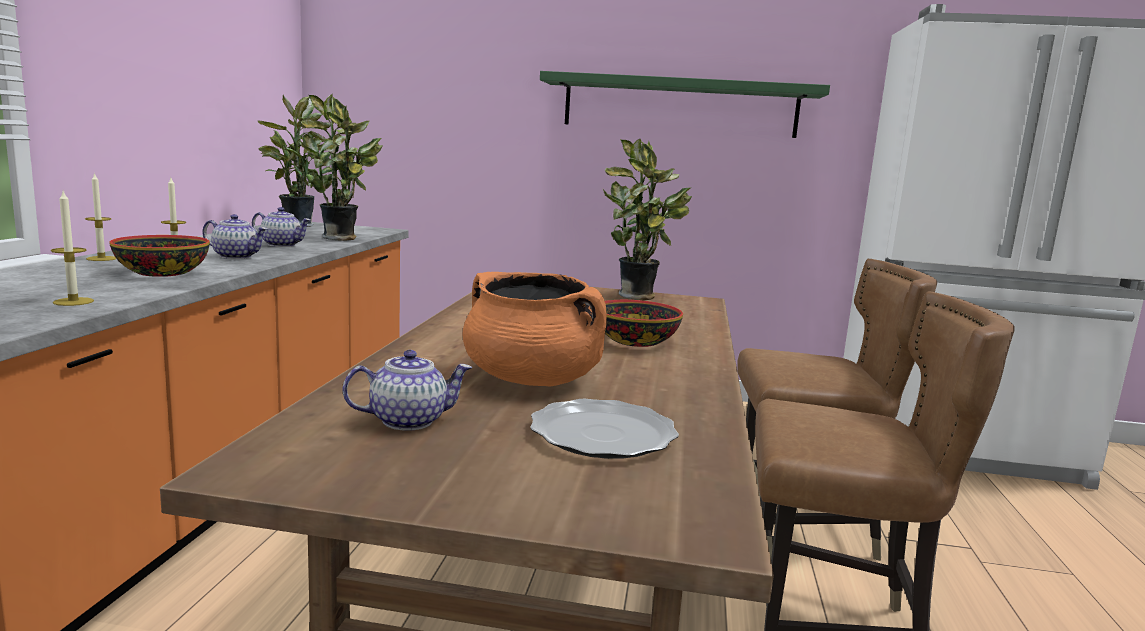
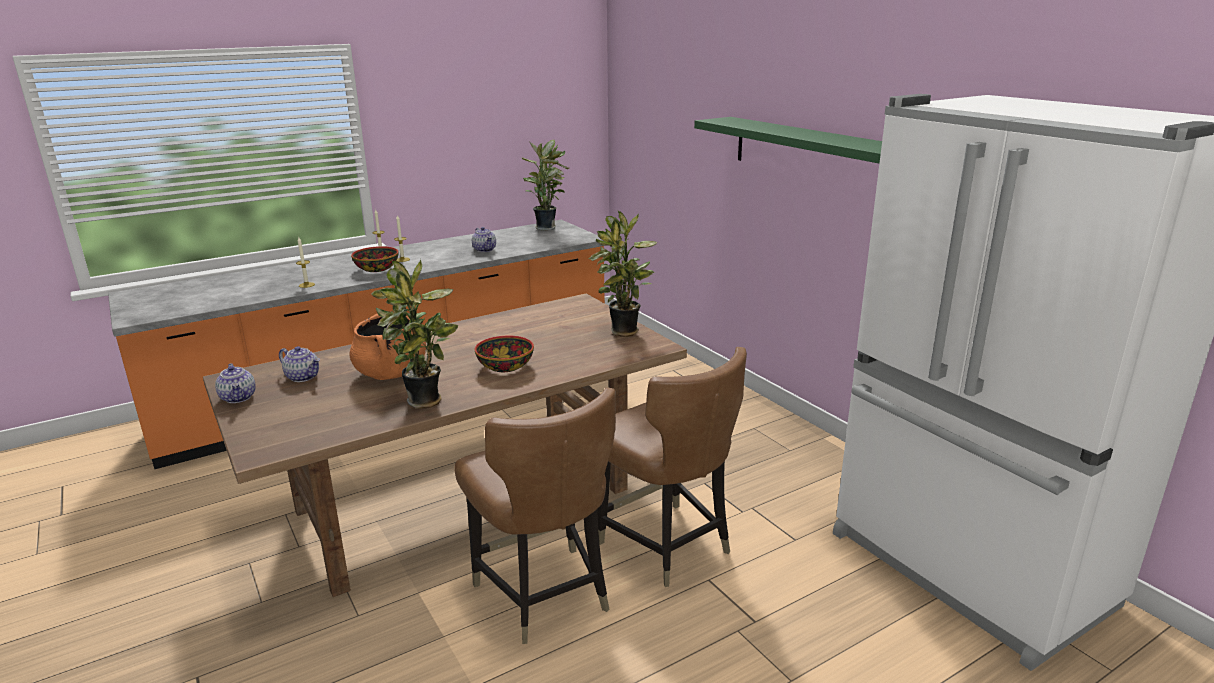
camera: 50 degrees right, 10 degrees up
teapot [202,214,267,259] -> teapot moved to [215,363,256,403]
potted plant [299,94,383,241] -> potted plant moved to [372,259,458,409]
plate [530,399,679,459] -> none

